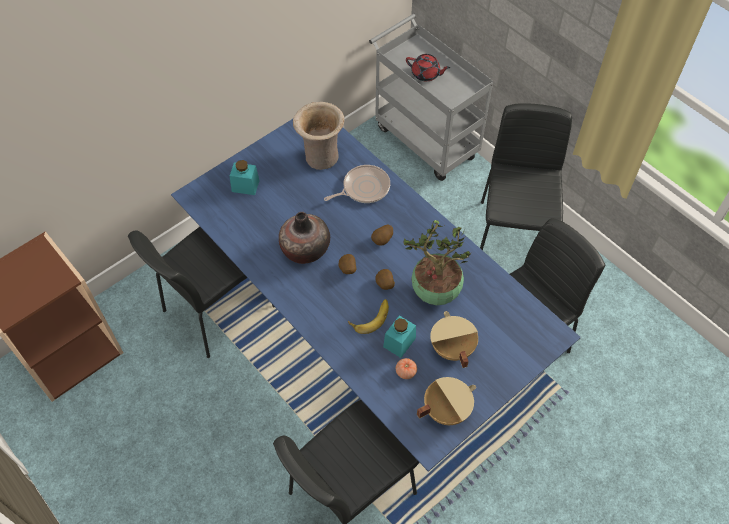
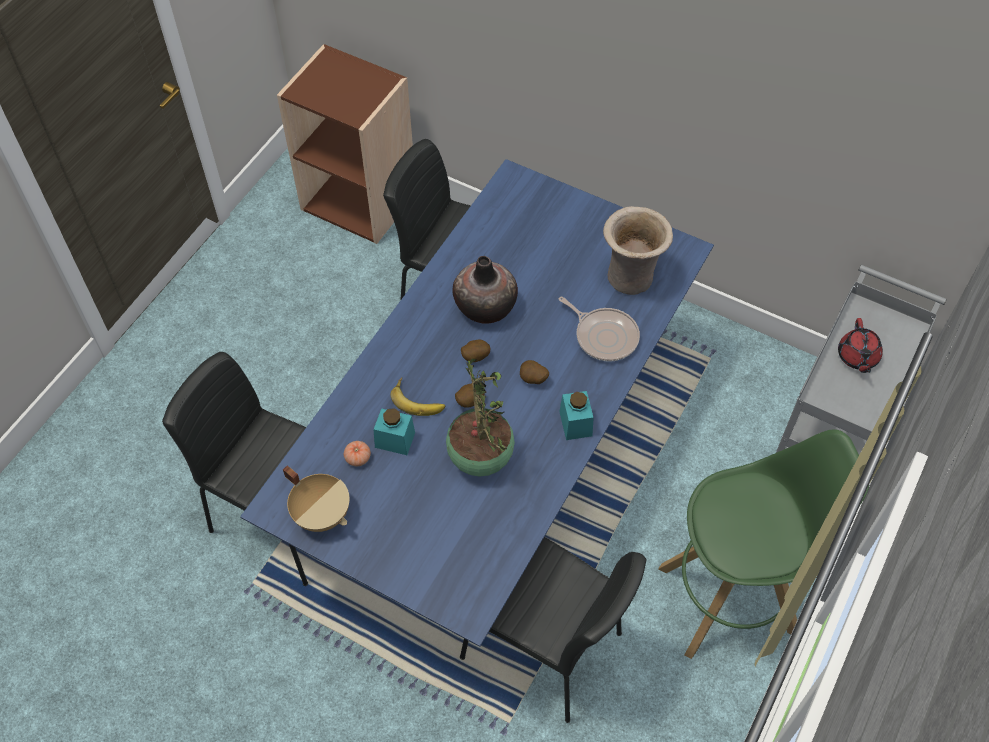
camera: 70 degrees right, 0 degrees up
turquoise jar [230,160,260,195] -> turquoise jar moved to [559,391,594,440]
beige cooking pot [430,311,478,368] -> none
black chair [480,103,572,250] -> green stool [658,429,869,659]

